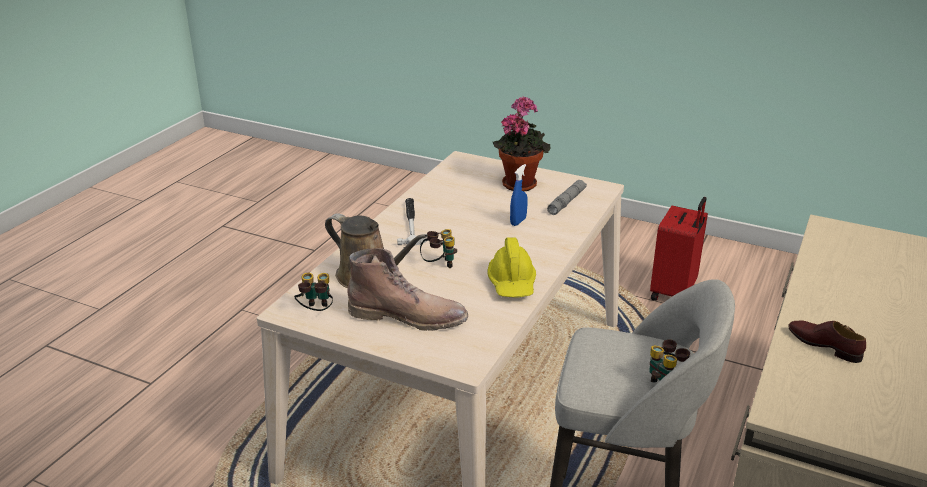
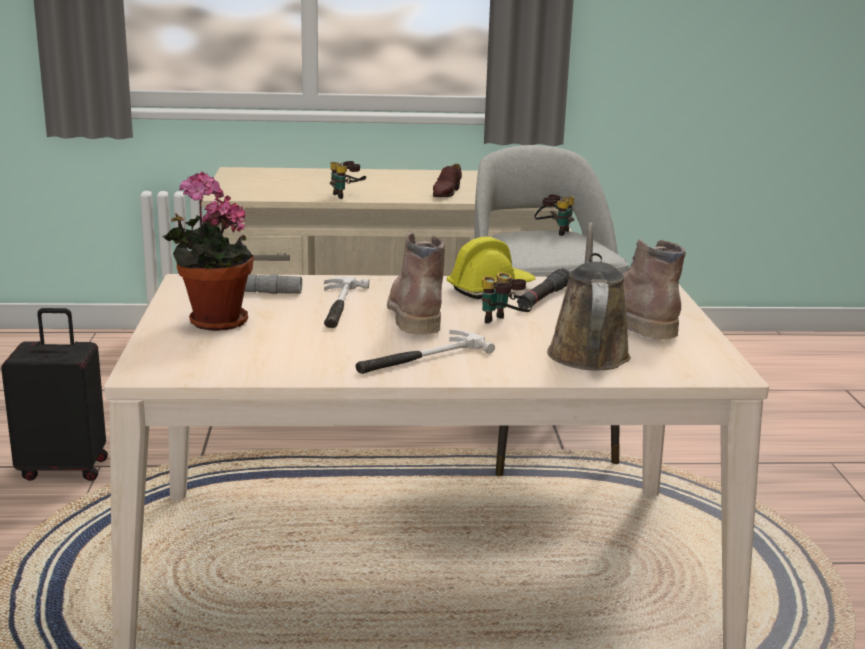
camera: 120 degrees left, 10 degrees down
binoculars [294,273,333,311] -> binoculars moved to [330,161,366,199]
blue spray bottle [510,164,528,226] -> hammer [324,277,369,328]
red suitcase [650,197,708,301] -> black suitcase [1,308,108,481]
none -> brown boot [387,233,445,335]
none -> black flashlight [517,268,570,309]

